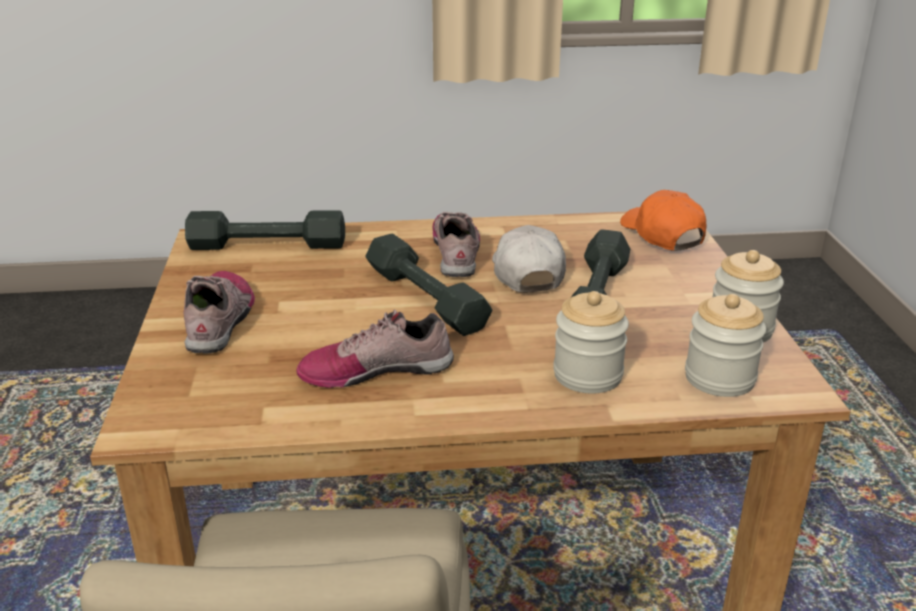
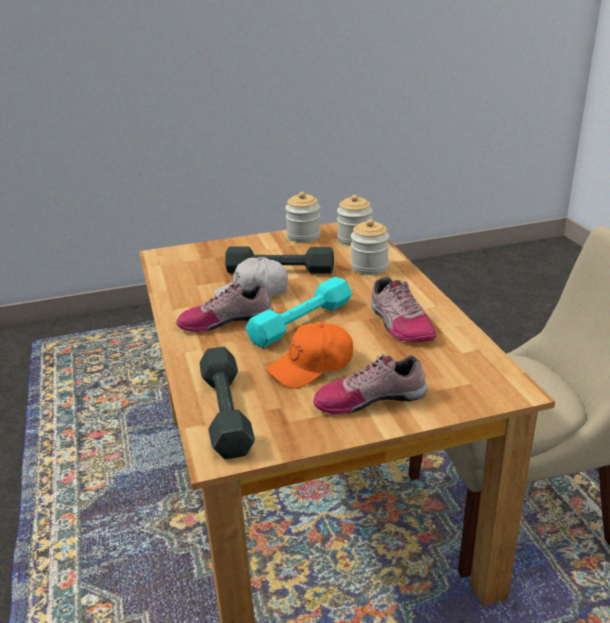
camera: 100 degrees left, 0 degrees up
grey dumbbell [365,234,492,336] -> turquoise dumbbell [245,277,352,348]
orange cap [620,190,706,251] -> orange cap moved to [267,322,353,389]

